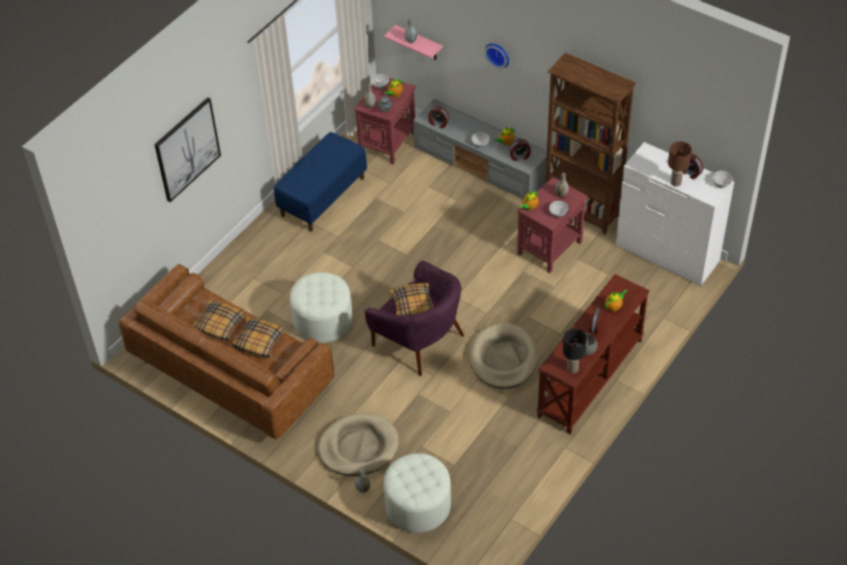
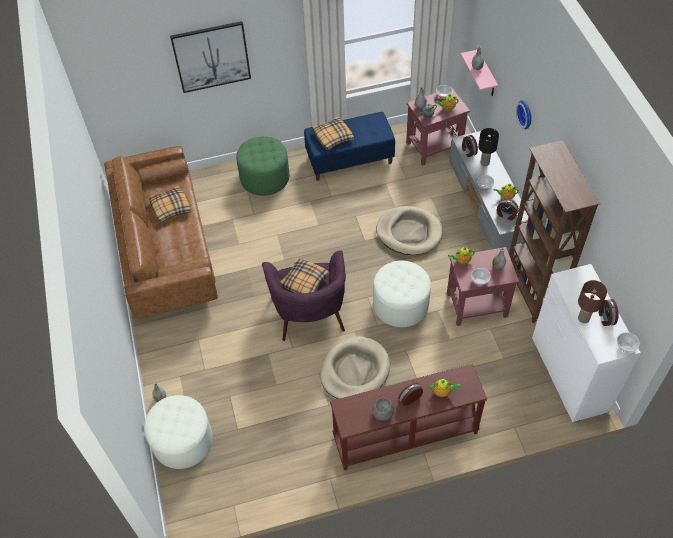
camera: 40 degrees right, 5 degrees up
pillow [231,317,285,358] -> pillow moved to [312,117,354,150]
white ottoman [290,272,352,343] -> white ottoman moved to [373,260,431,327]
beige dog bed [318,413,399,476] -> beige dog bed moved to [376,206,443,255]
black table lamp [563,329,587,374] -> black table lamp moved to [478,128,499,166]
none -> green ottoman [236,136,289,196]

